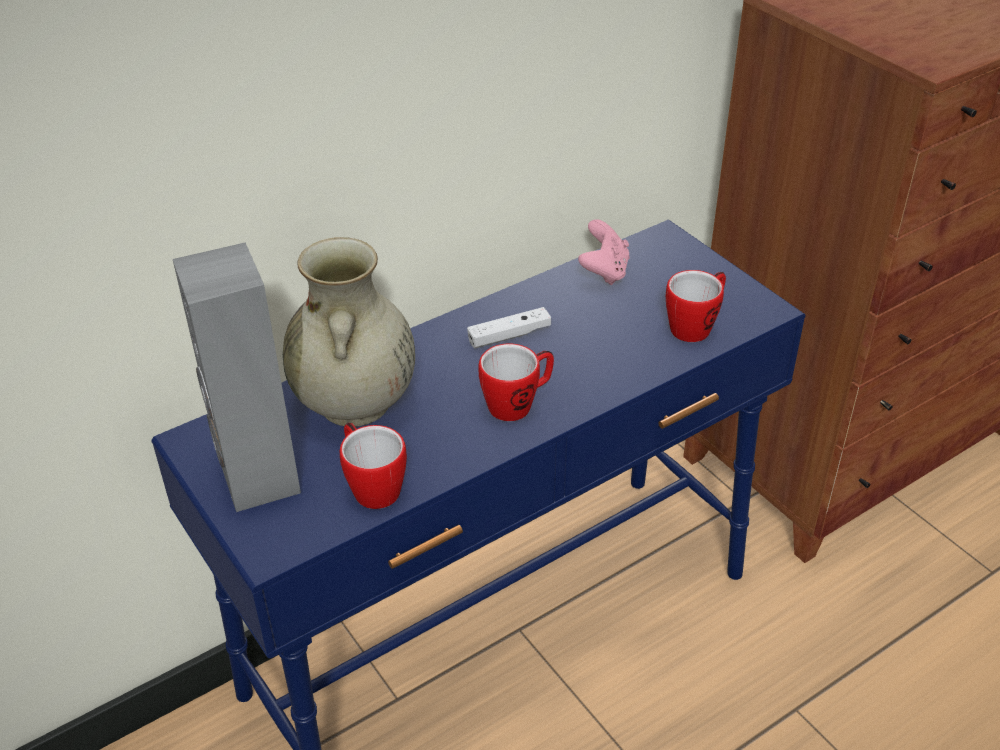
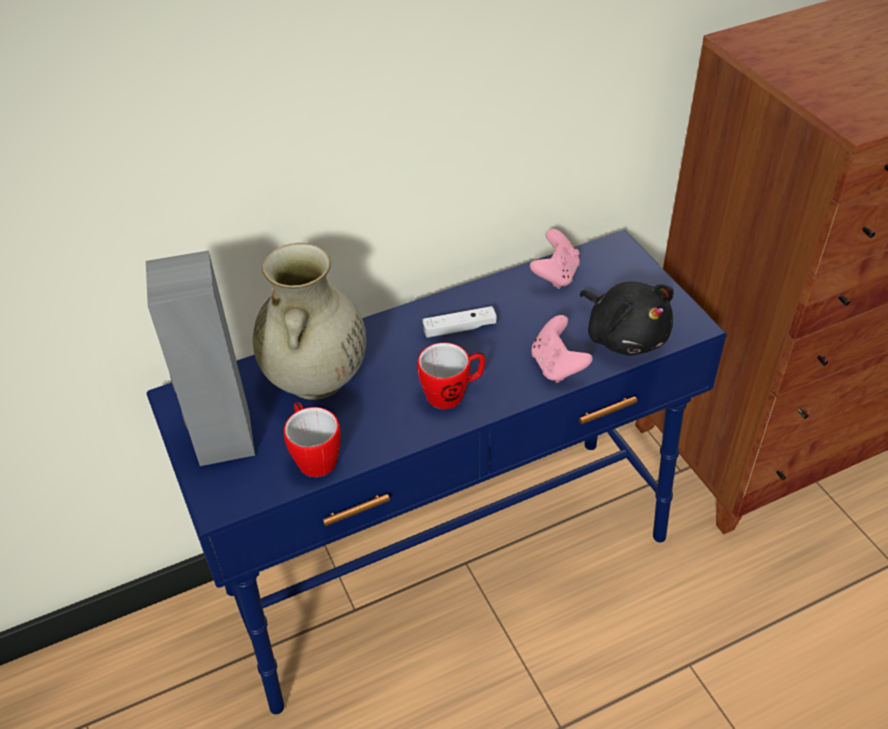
camera: 10 degrees right, 5 degrees up
mug [666,270,726,342] -> black plush toy [580,282,674,356]
none -> pink game controller [531,315,593,383]

